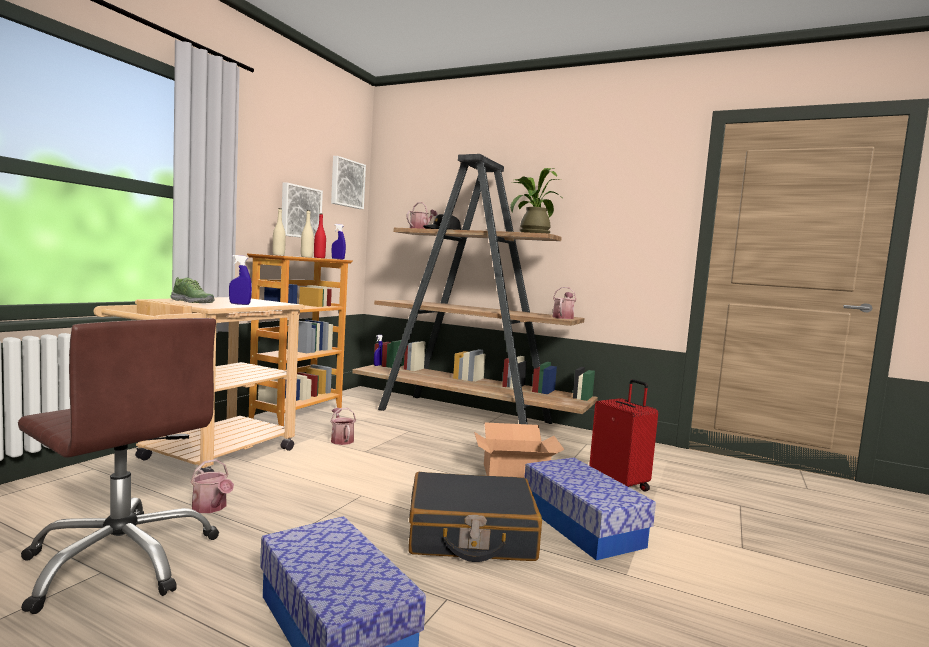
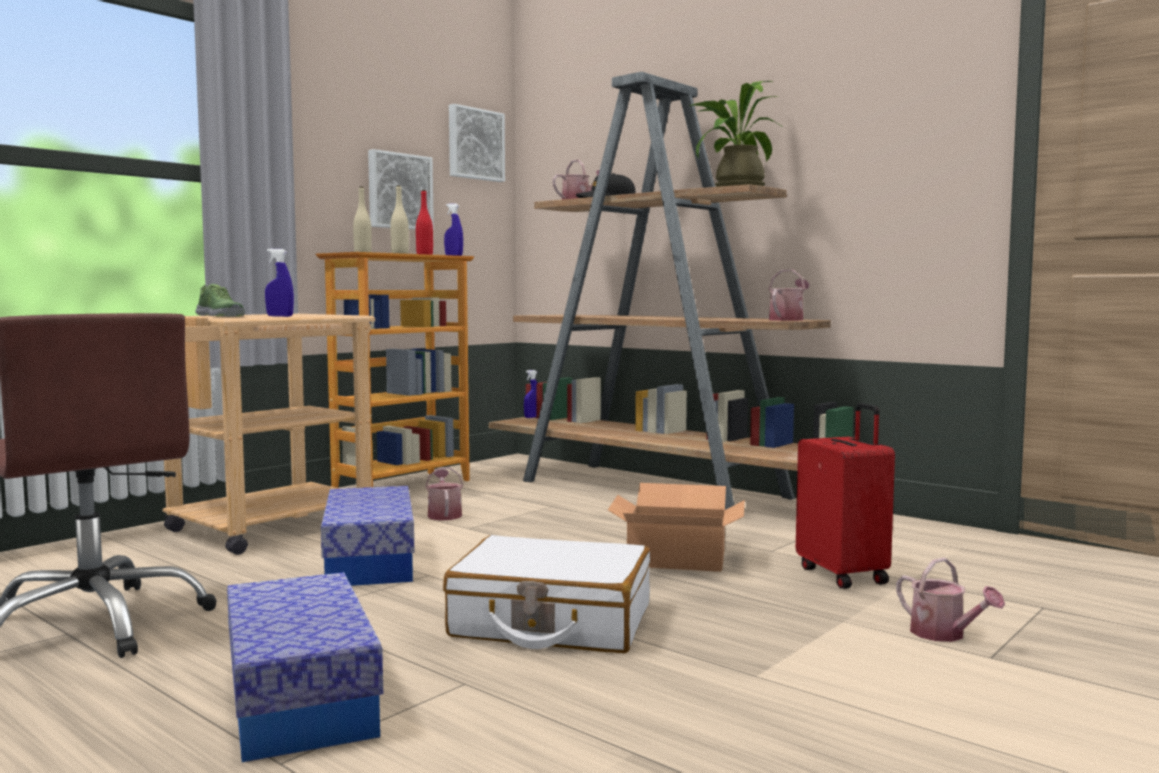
camera: 15 degrees right, 0 degrees up
watering can [191,459,234,513] -> watering can moved to [896,557,1005,642]
black suitcase [408,472,542,562] -> white suitcase [443,535,650,653]
storage box [524,458,656,560] -> storage box moved to [321,486,415,586]

